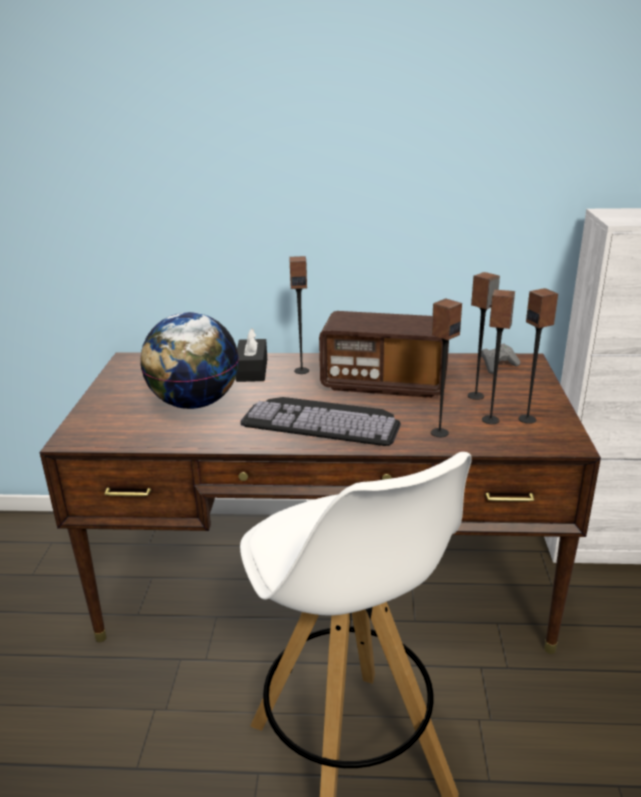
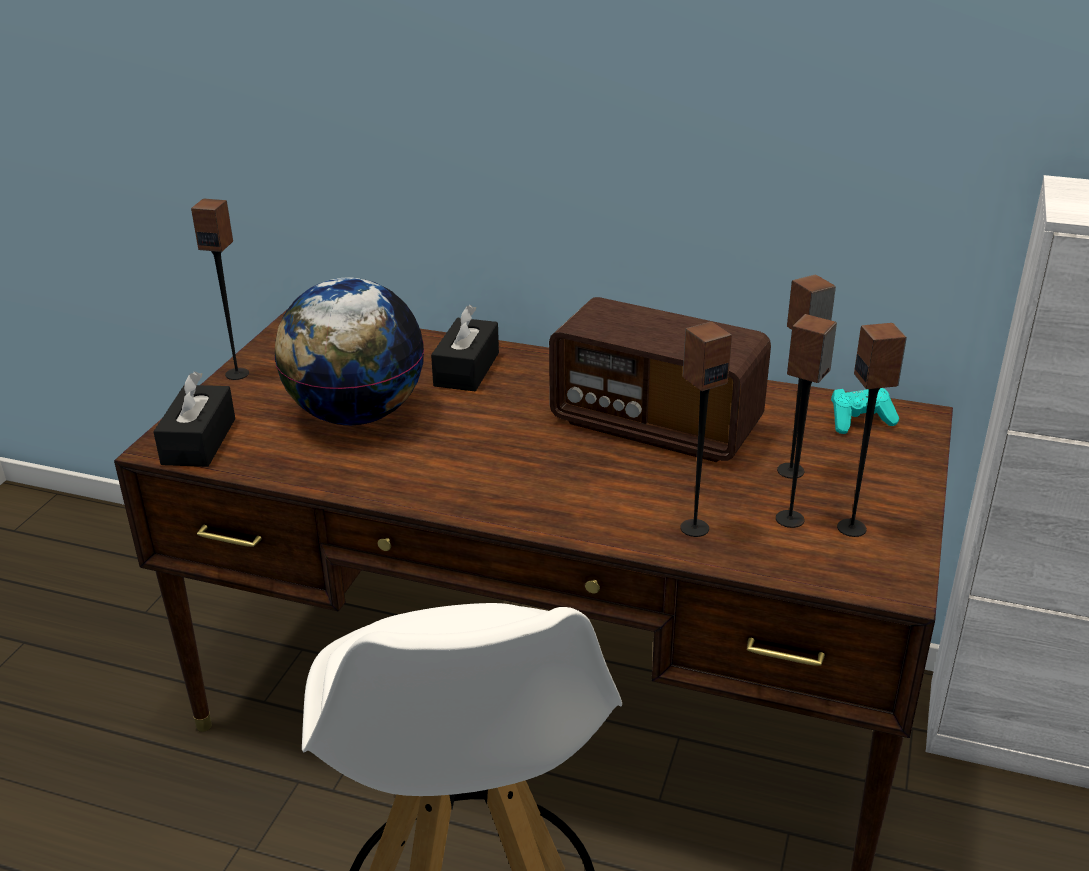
camera: 15 degrees right, 5 degrees up
keyboard [240,397,401,446] -> none
speaker [289,256,309,374] -> speaker moved to [191,199,249,380]
grey game controller [481,343,520,374] -> turquoise game controller [831,388,899,434]
none -> black tissue box [153,371,235,467]

